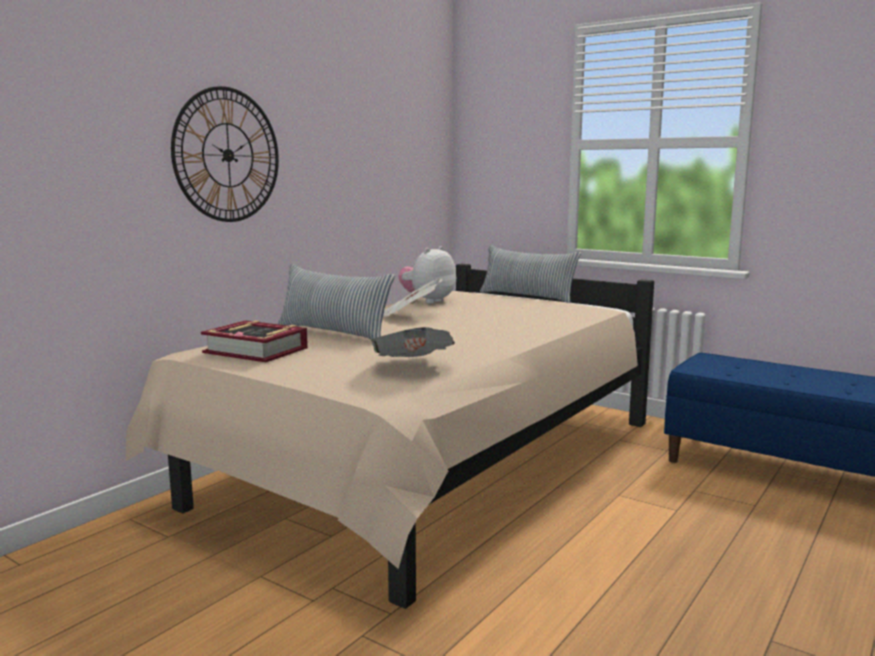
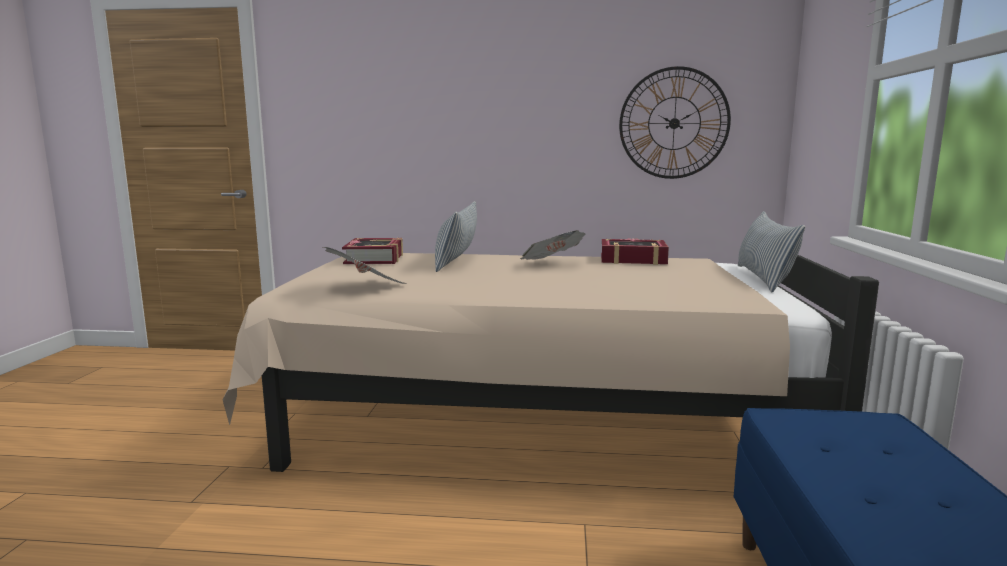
camera: 60 degrees right, 0 degrees up
wall clock [171,86,279,222] -> wall clock moved to [619,66,731,179]
plush toy [398,246,456,304] -> book [601,238,669,265]

